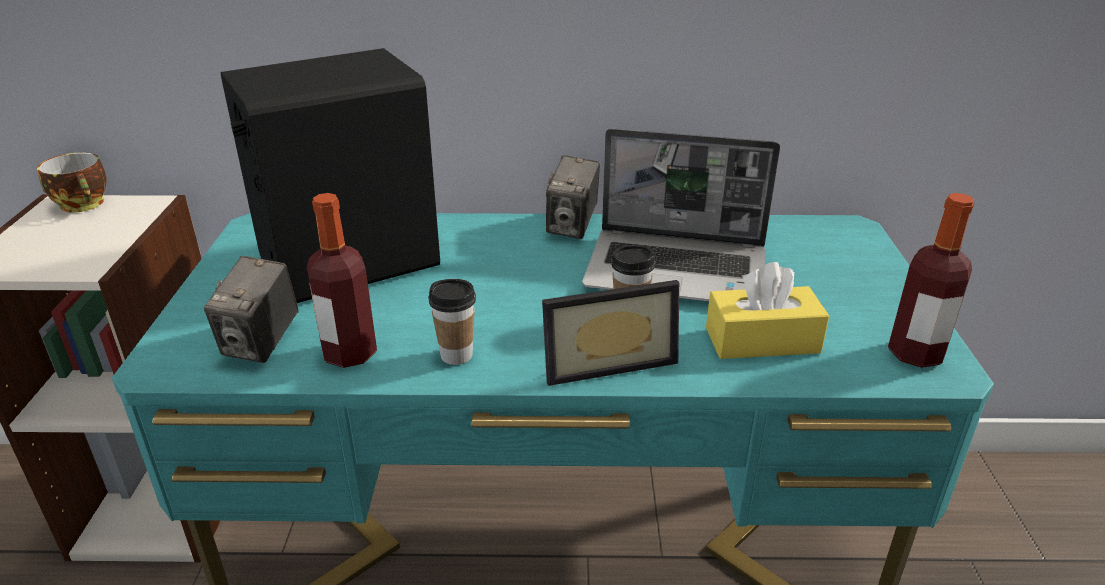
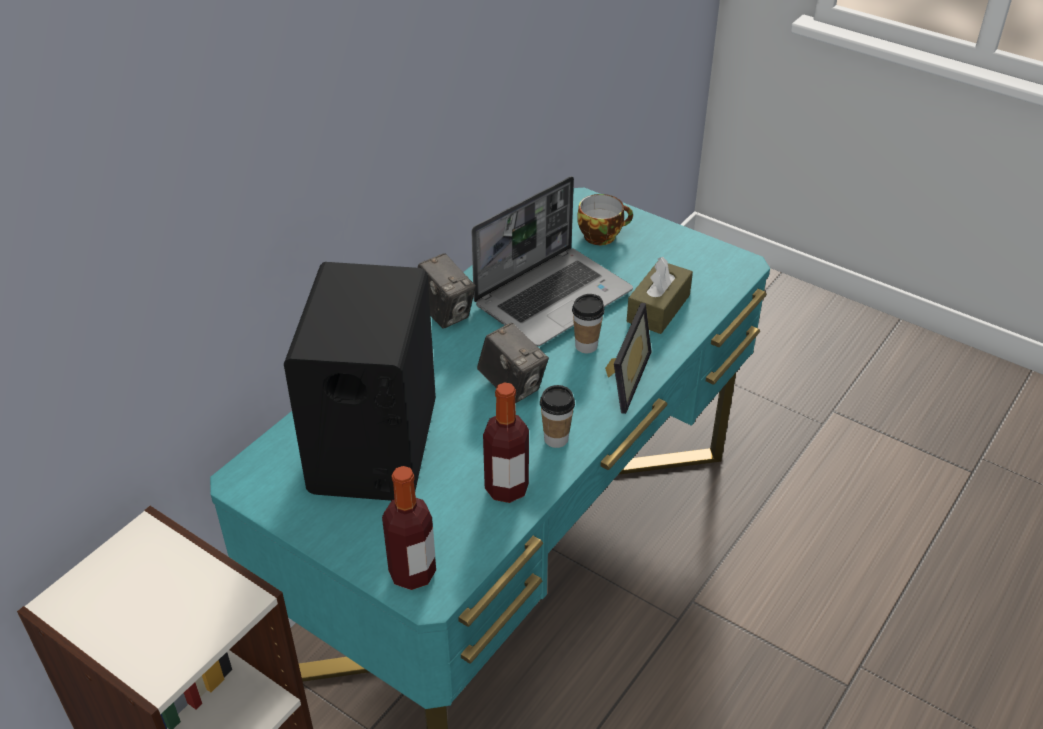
camera: 55 degrees left, 10 degrees up
cup [37,153,107,213] -> cup moved to [577,194,633,245]
camera [204,256,299,363] -> camera moved to [477,323,549,403]
yellow tissue box [706,262,829,359] -> brown tissue box [627,257,693,334]
bottle [888,193,974,368] -> bottle moved to [382,466,436,590]

